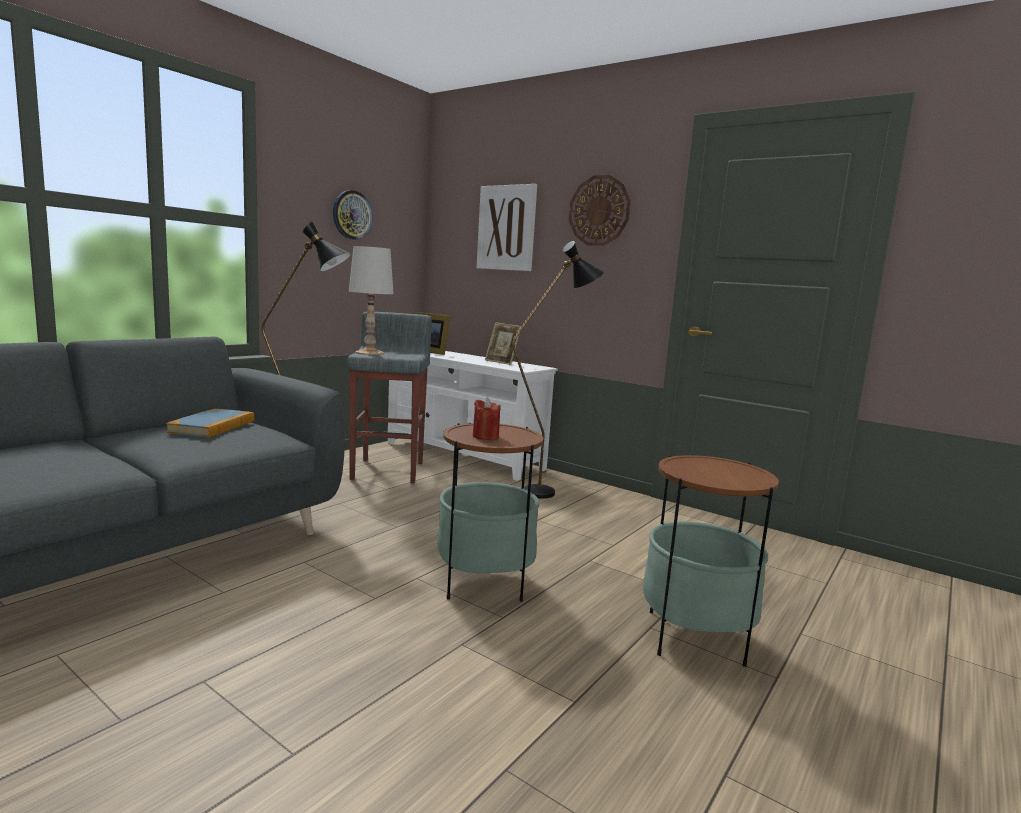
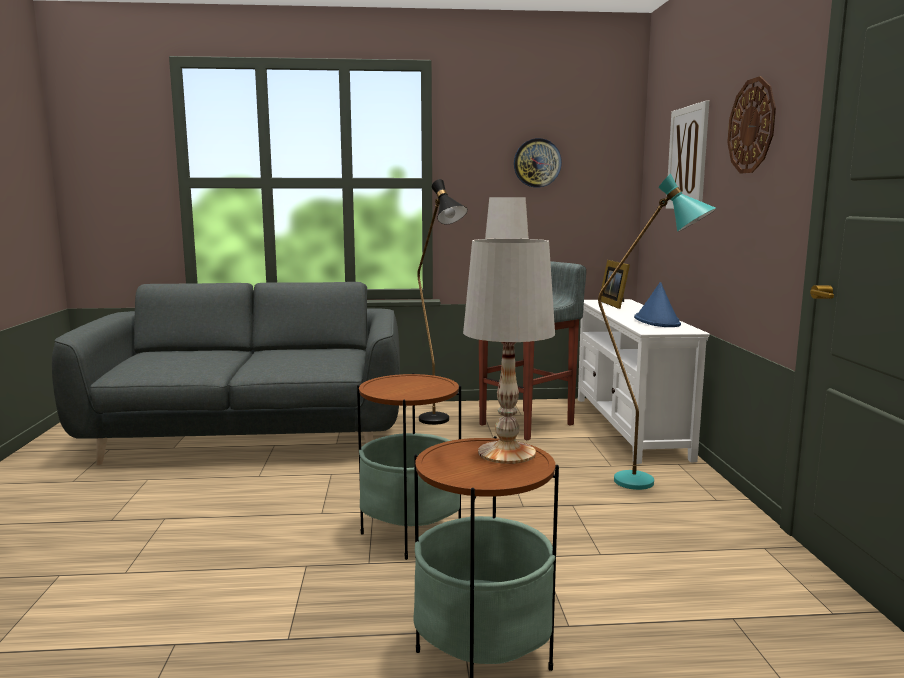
camera: 50 degrees right, 0 degrees up
book [166,409,254,438] -> none
red candle [473,398,501,440] -> none
picture frame [485,322,522,365] -> blue hat [634,282,681,327]
black floor lamp [512,241,604,499] -> turquoise floor lamp [598,173,717,490]
none -> white table lamp [463,239,555,464]

